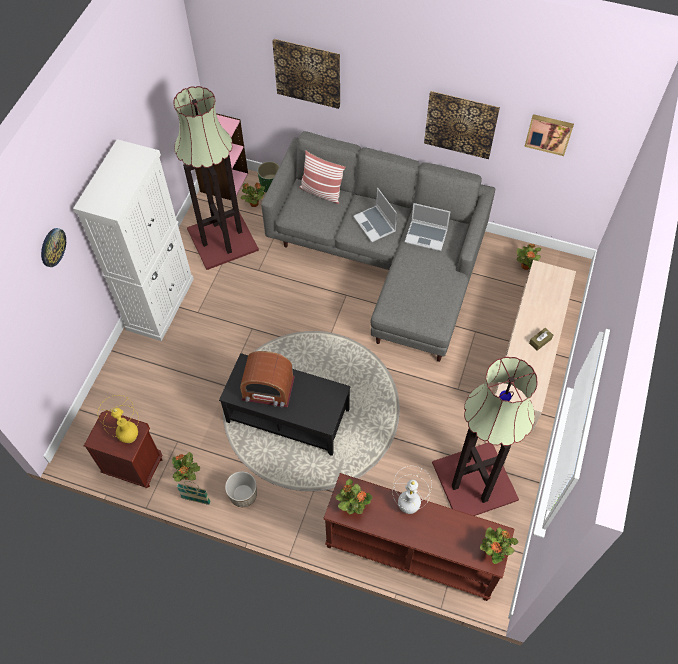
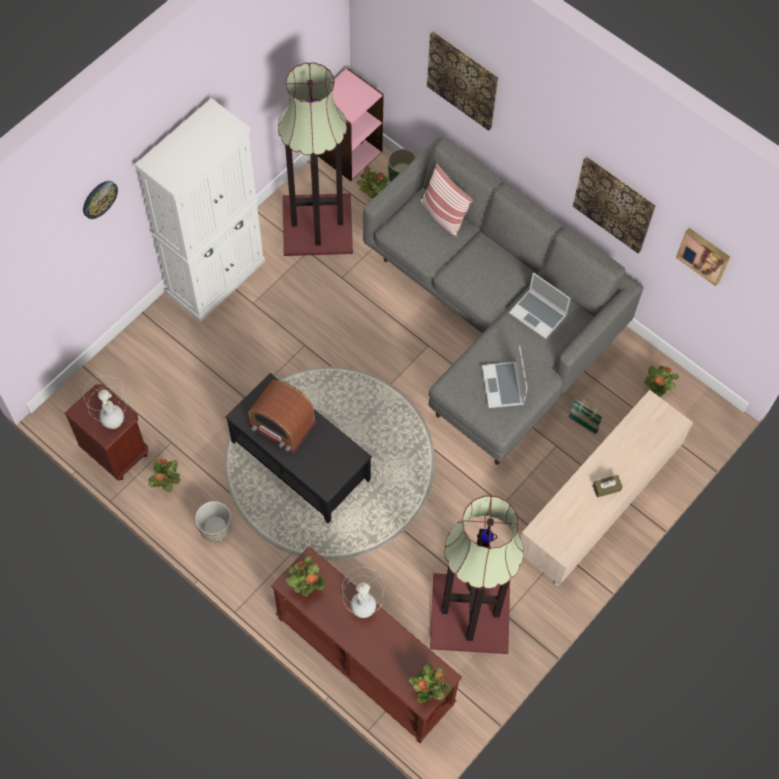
camera: 20 degrees right, 5 degrees up
yellow table lamp [98,395,139,443] -> white table lamp [83,376,127,429]
basket [177,481,211,505] -> basket moved to [568,399,603,435]
laptop [353,188,397,242] -> laptop moved to [482,346,527,408]

